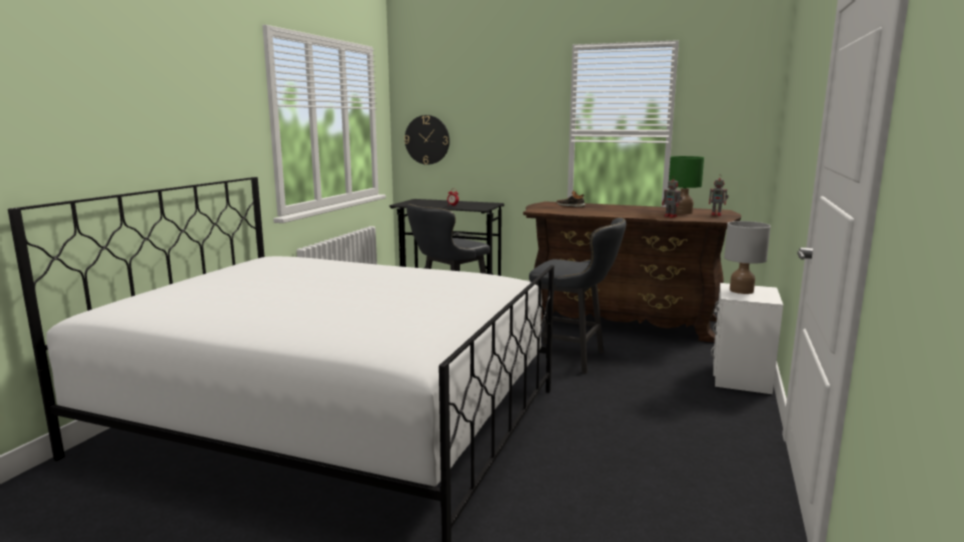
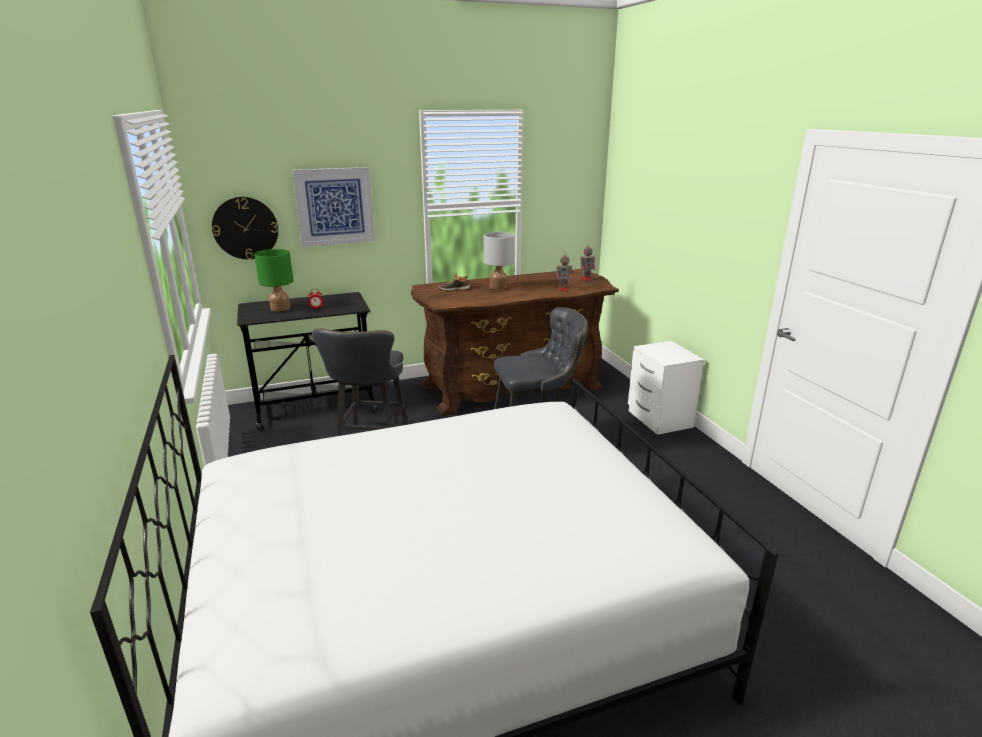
camera: 40 degrees left, 10 degrees up
green table lamp [669,156,704,214] -> green table lamp moved to [254,249,294,311]
grey table lamp [724,221,771,294] -> grey table lamp moved to [484,232,515,290]
none -> picture [292,167,375,247]

